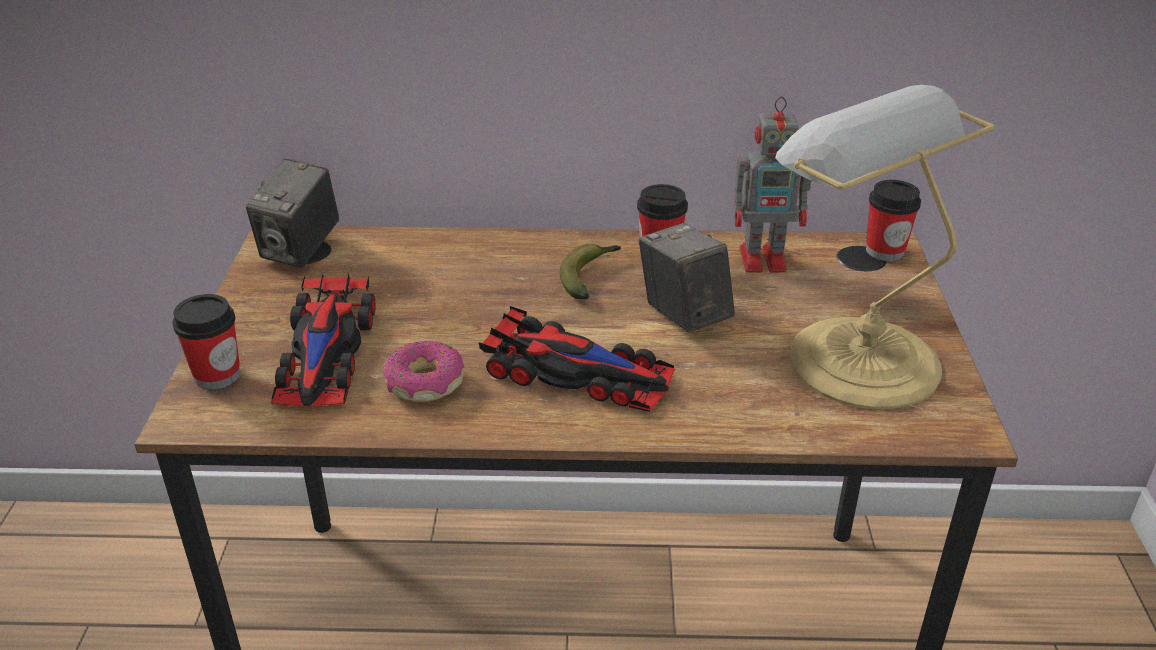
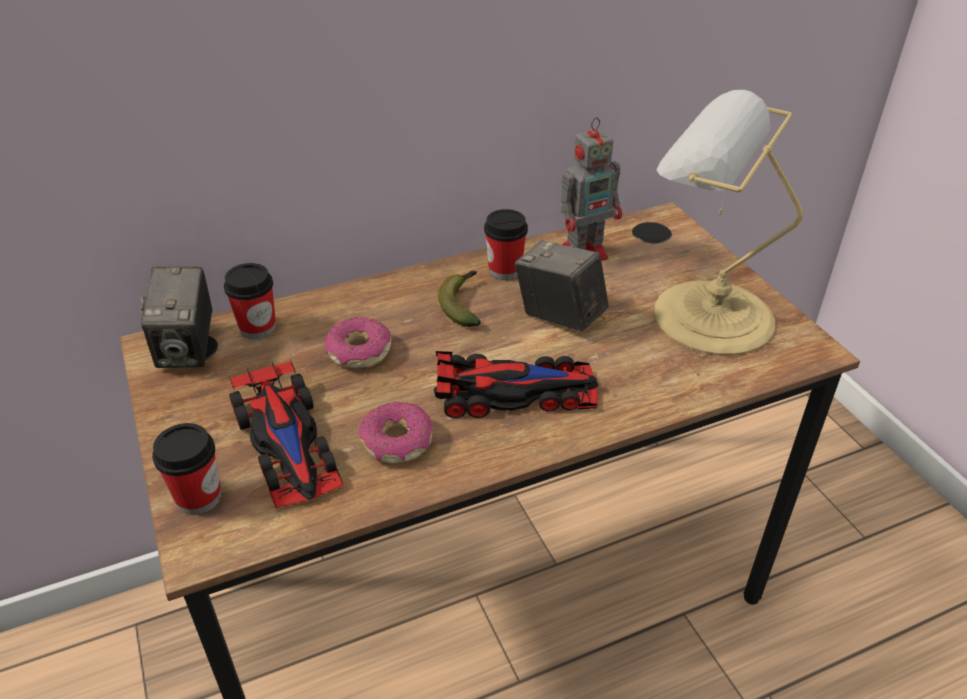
camera: 25 degrees left, 5 degrees up
cup [866,180,921,261] -> cup moved to [224,263,276,339]
none -> donut [325,317,391,368]

